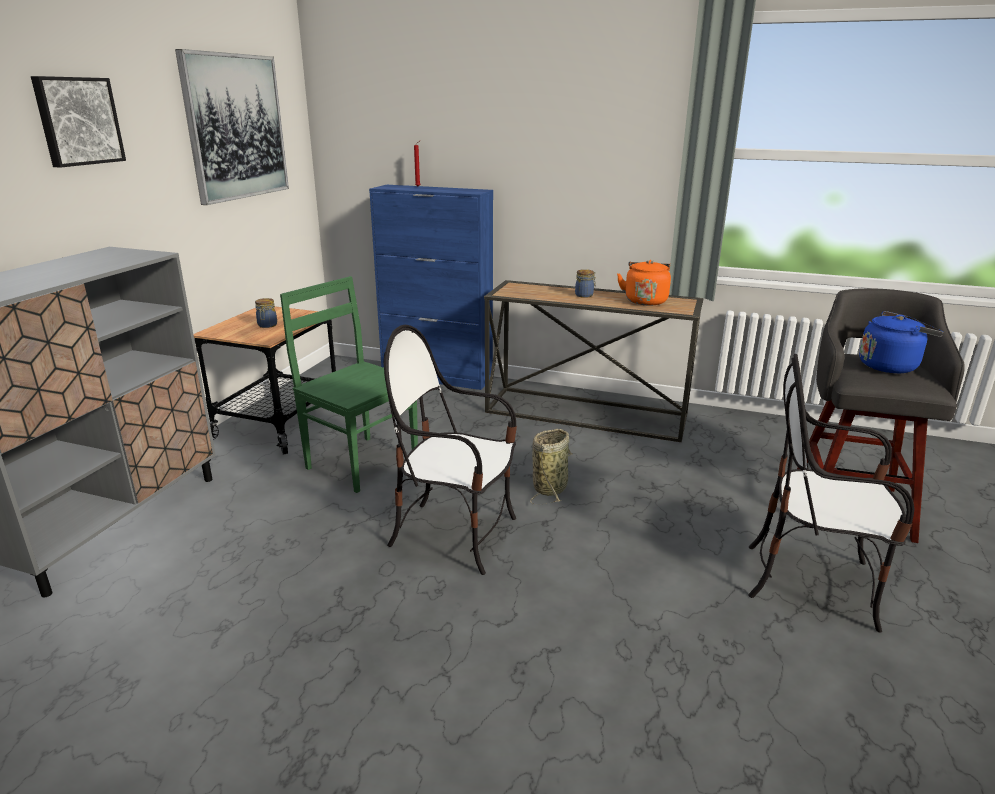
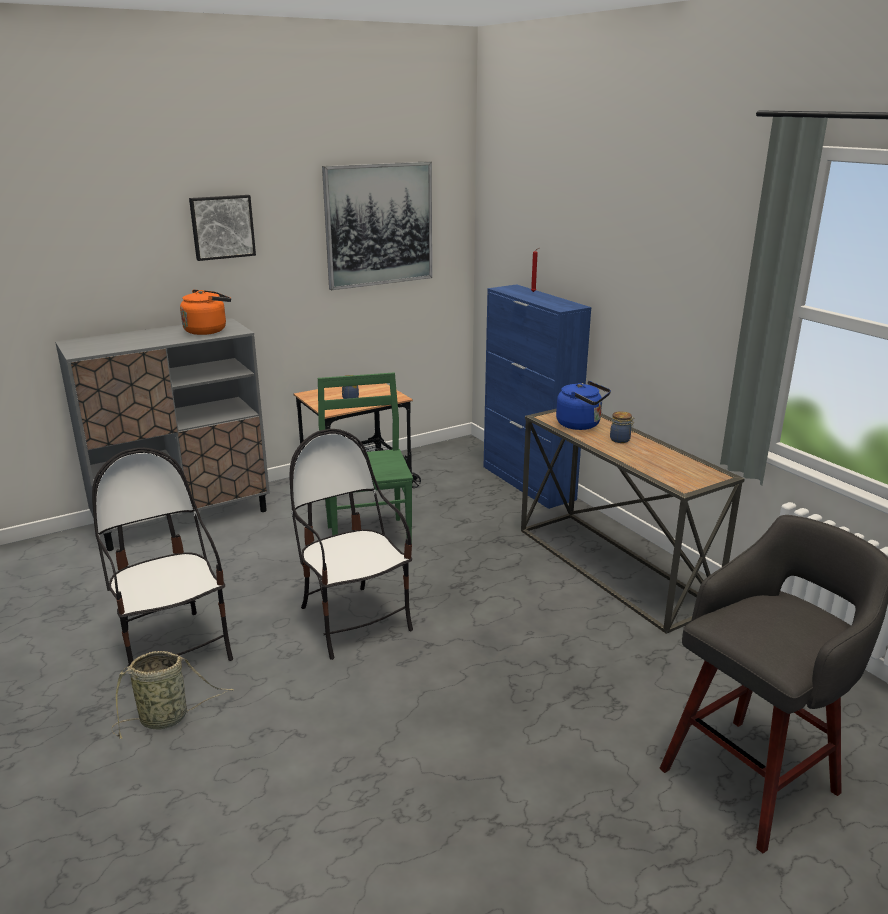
camera: 40 degrees right, 0 degrees up
basket [530,429,573,505] -> basket moved to [112,651,234,739]
orange kettle [617,260,671,306] -> orange kettle moved to [180,290,231,335]
chair [748,354,915,633] -> chair moved to [92,448,233,666]
blue kettle [859,311,943,373] -> blue kettle moved to [556,381,611,430]

